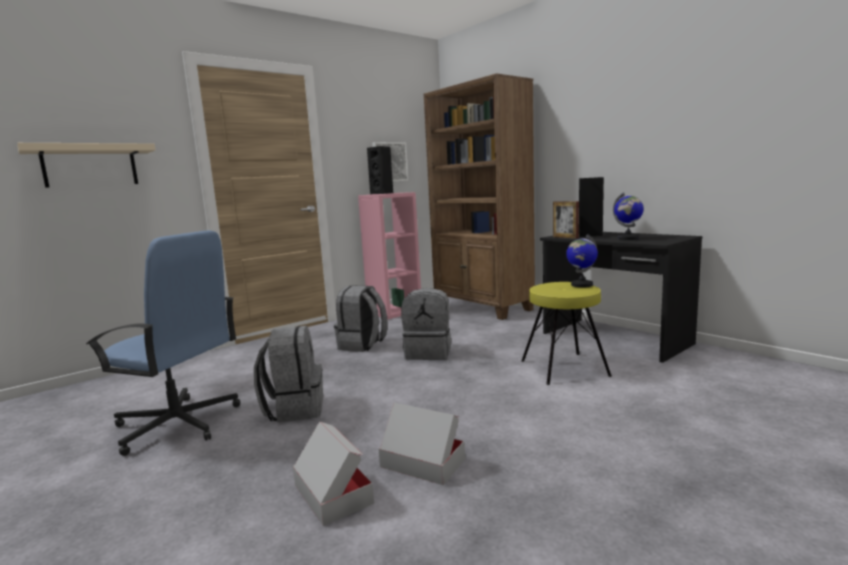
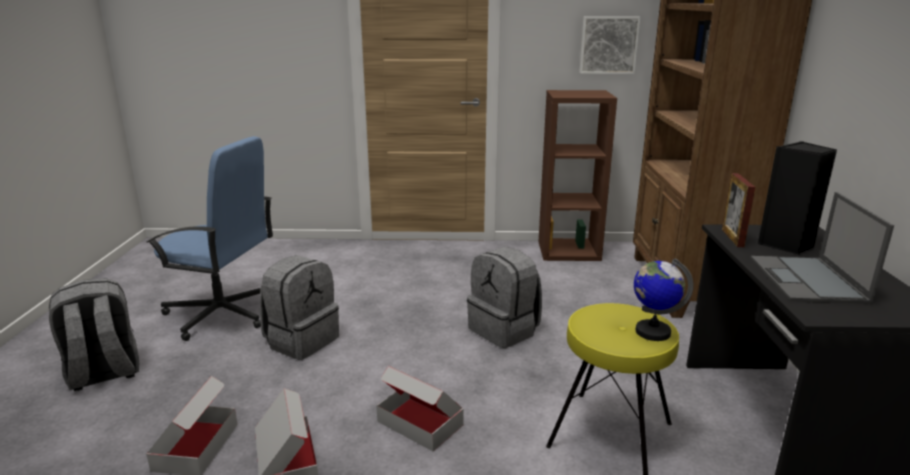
camera: 40 degrees right, 10 degrees up
beige shelf [17,143,155,188] -> none
blue office chair [86,230,240,456] -> blue office chair turned 45 degrees counterclockwise [146,136,273,341]
grey backpack [334,285,387,352] -> grey backpack moved to [49,278,139,391]
pink bookcase [358,192,421,319] -> brown bookcase [539,90,617,261]
black speaker [367,146,393,194] -> none
globe [613,192,644,240] -> laptop [751,192,894,304]
none -> cardboard box [376,366,464,451]

